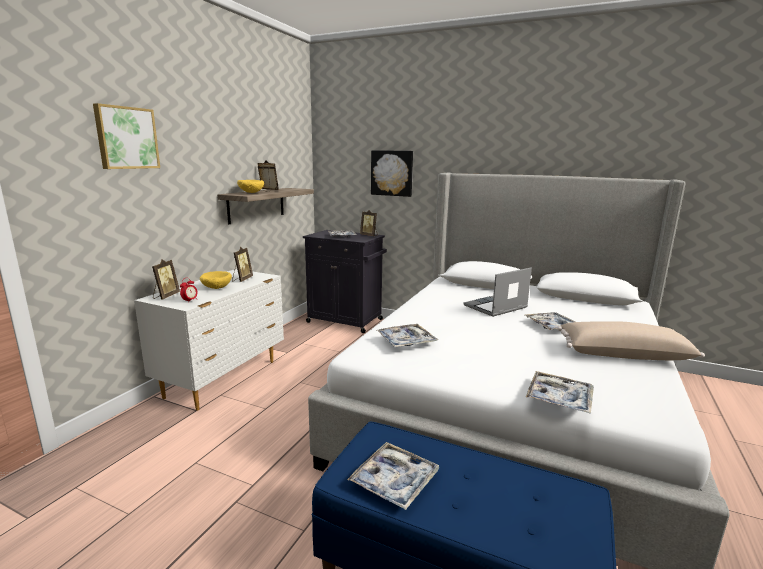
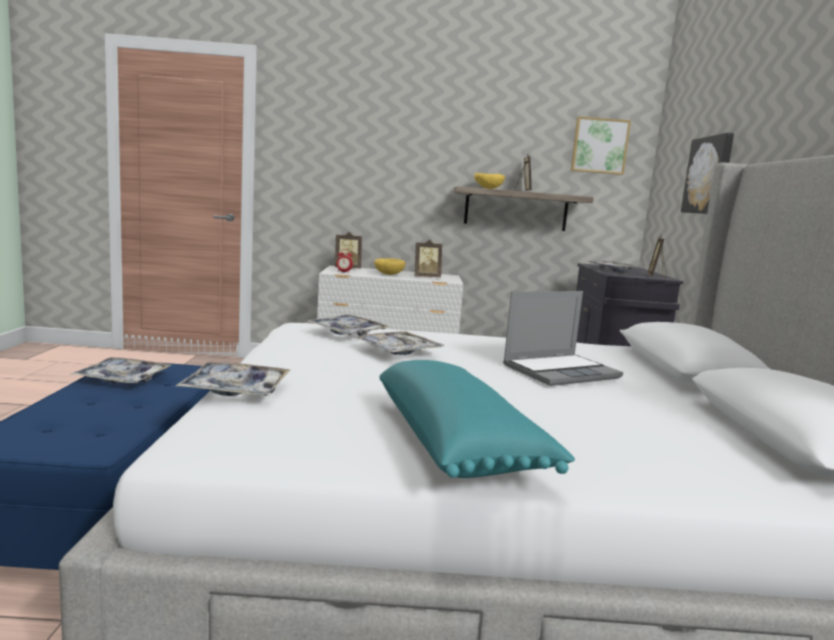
camera: 65 degrees right, 5 degrees down
picture [93,103,160,169] -> picture moved to [571,116,631,175]
laptop [464,268,532,317] -> laptop turned 120 degrees clockwise [503,291,623,386]
tray [525,312,576,330] -> tray moved to [354,331,444,355]
beige pillow [557,321,705,360] -> turquoise pillow [379,360,575,478]

